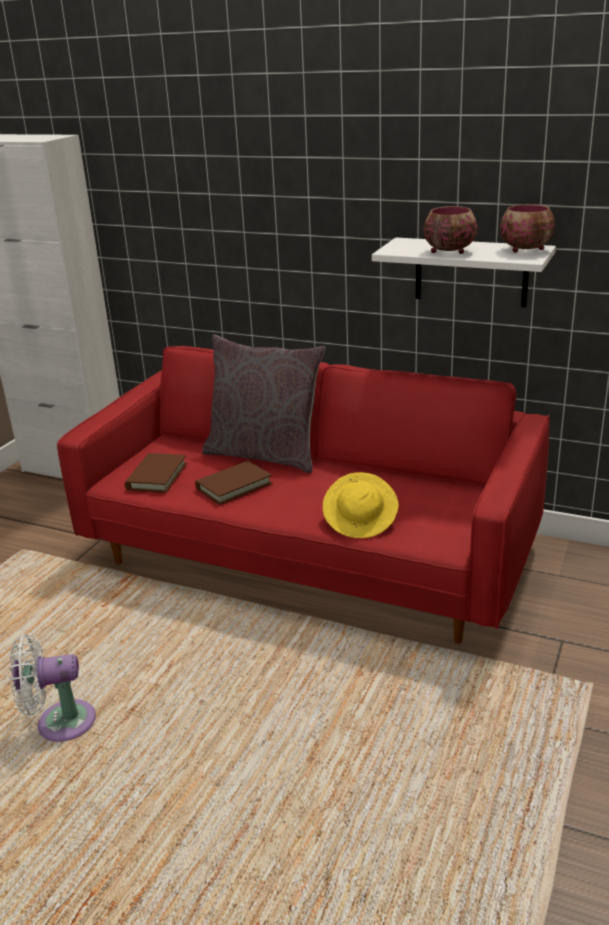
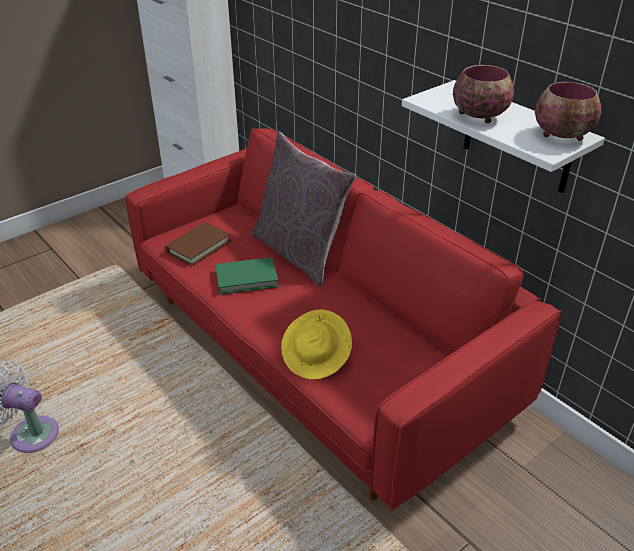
camera: 25 degrees right, 10 degrees up
brown book [195,461,272,505] -> green book [215,257,279,295]

